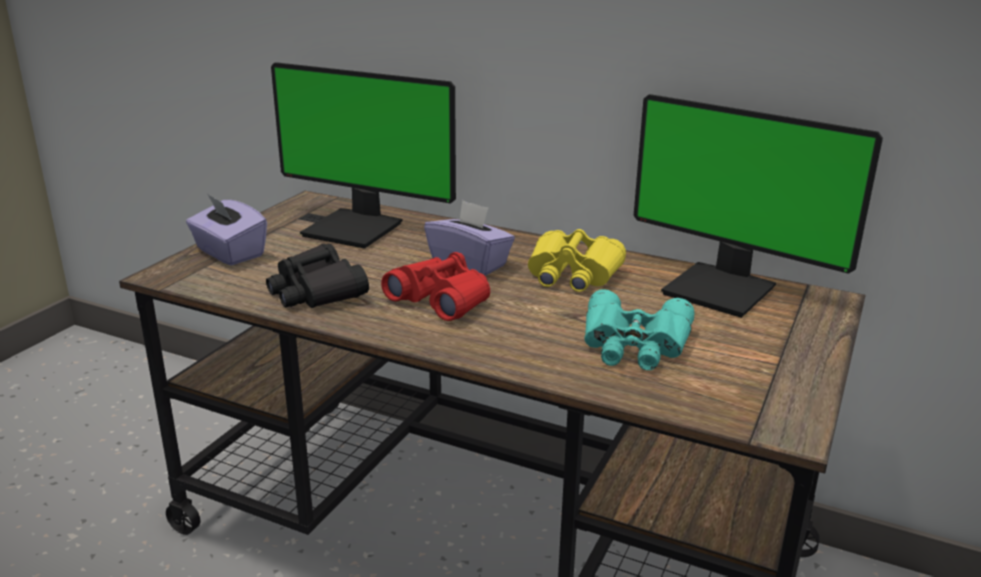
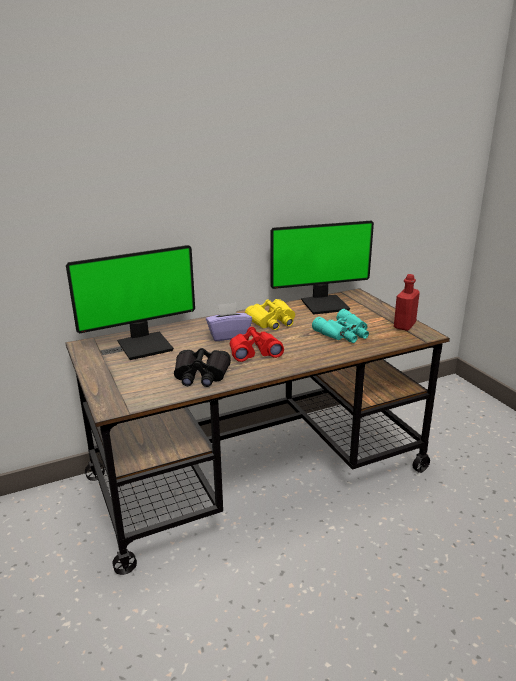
camera: 50 degrees left, 0 degrees up
purple tissue box [186,194,267,266] -> none
none -> red bottle [394,274,420,331]

